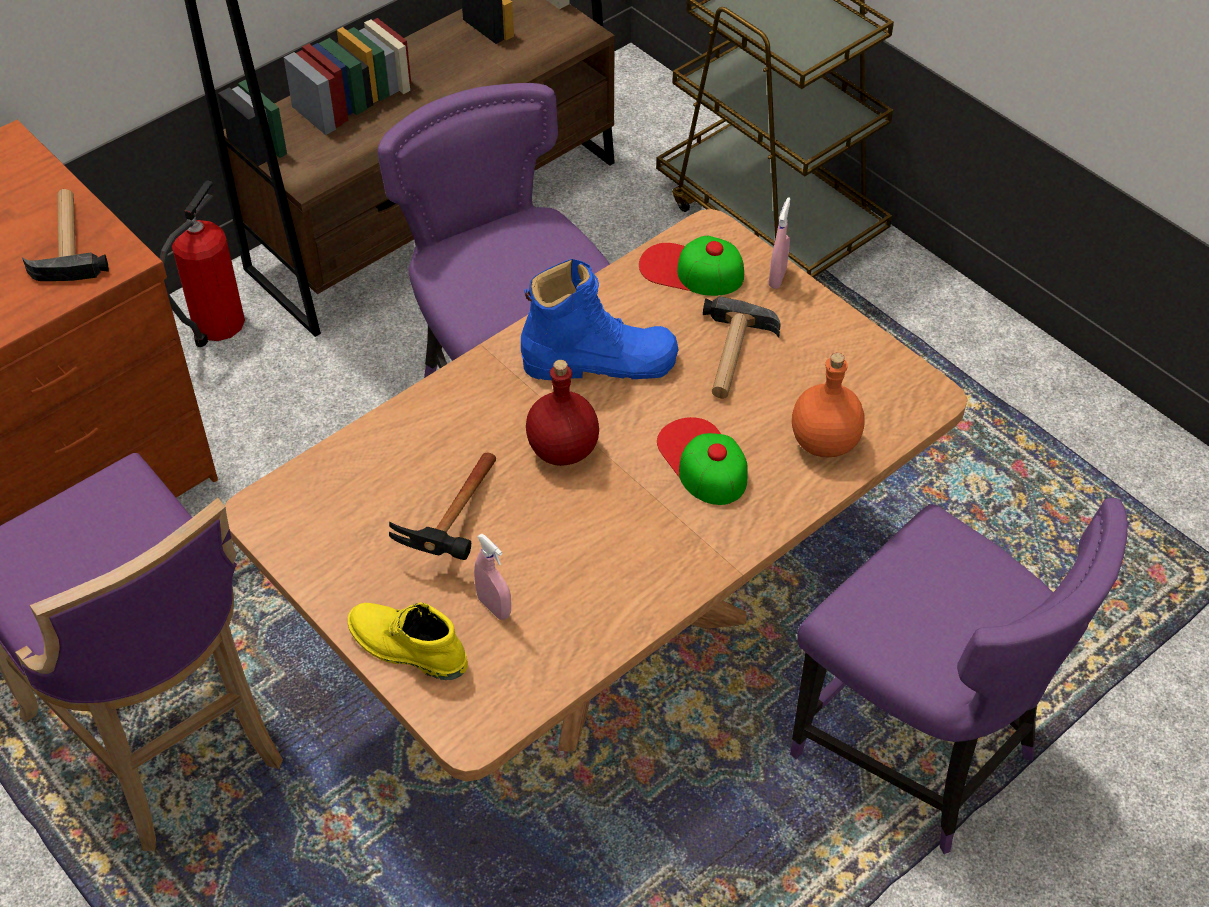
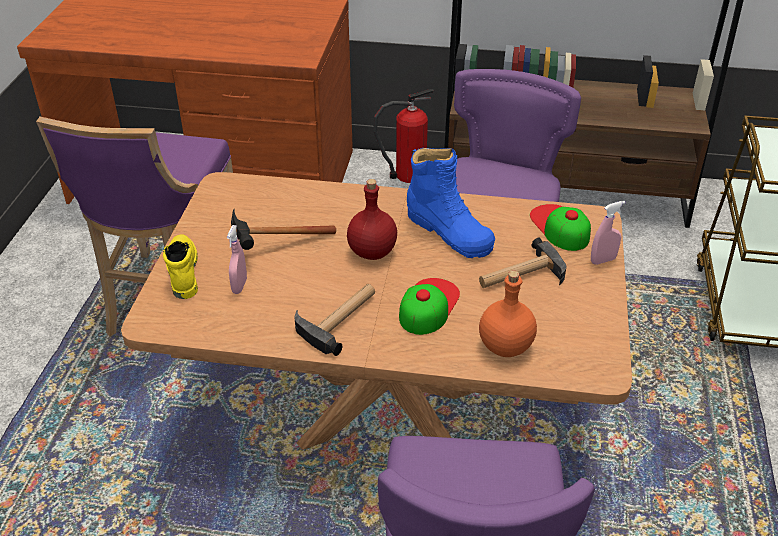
camera: 50 degrees right, 10 degrees down
hammer [22,189,109,281] -> hammer moved to [294,284,375,356]

